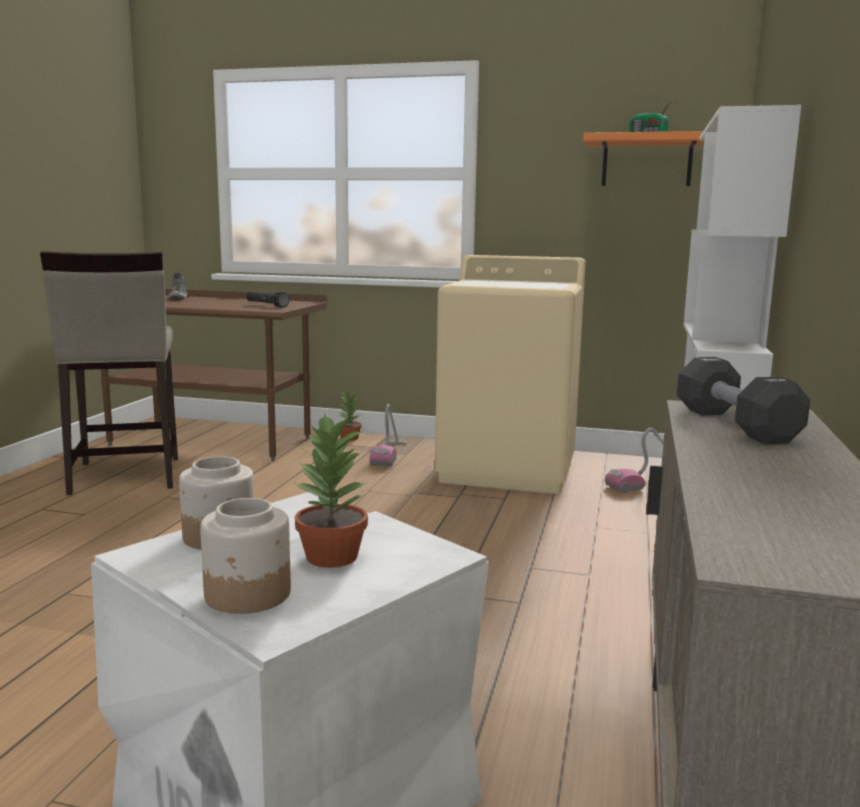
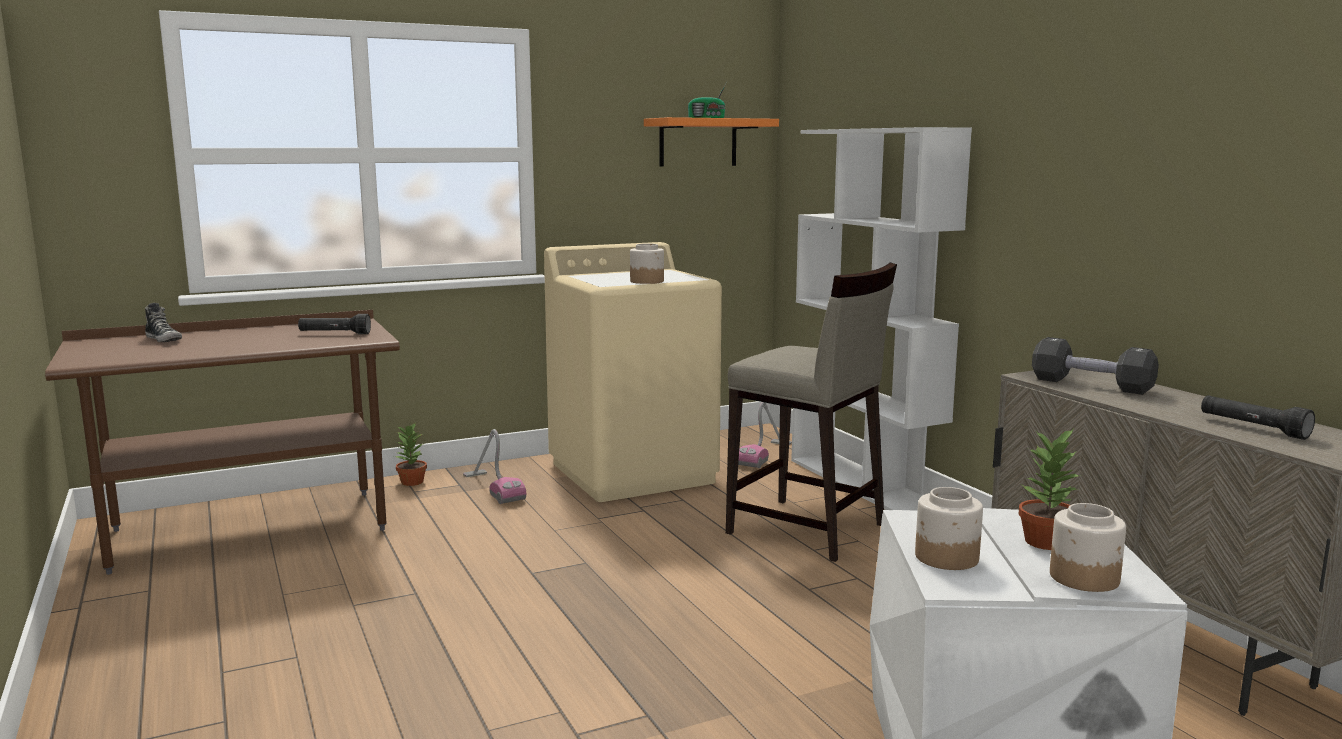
camera: 40 degrees left, 0 degrees up
beige stool [40,251,178,495] -> beige stool moved to [726,263,897,562]
none -> jar [630,244,664,284]
none -> black flashlight [1201,395,1315,440]

